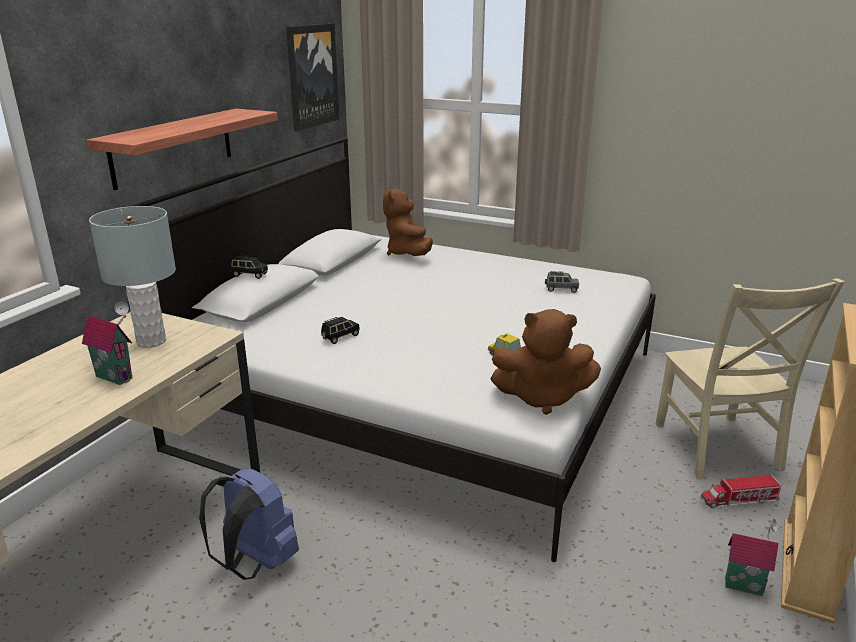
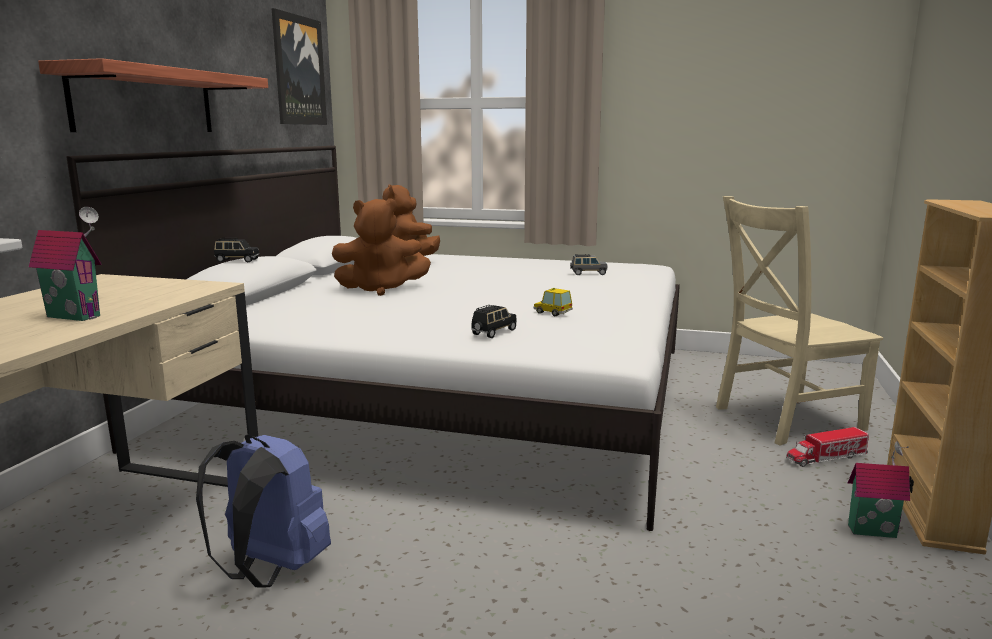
camera: 10 degrees left, 10 degrees down
grey table lamp [89,206,176,348] -> none
black toy car [321,317,360,344] -> black toy car moved to [471,305,517,338]
brown plush toy [491,309,601,415] -> brown plush toy moved to [332,198,431,296]
beige chair [656,278,845,479] -> beige chair turned 90 degrees clockwise [716,196,883,446]

